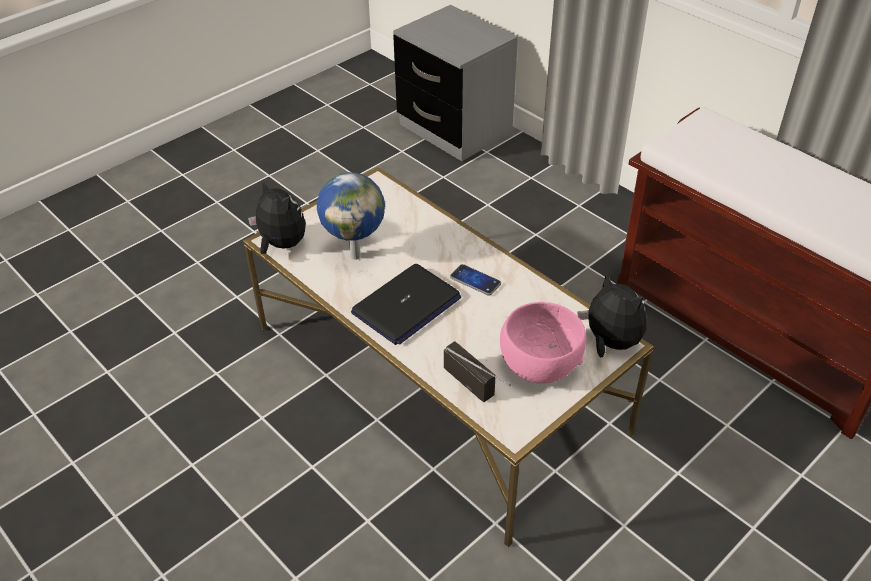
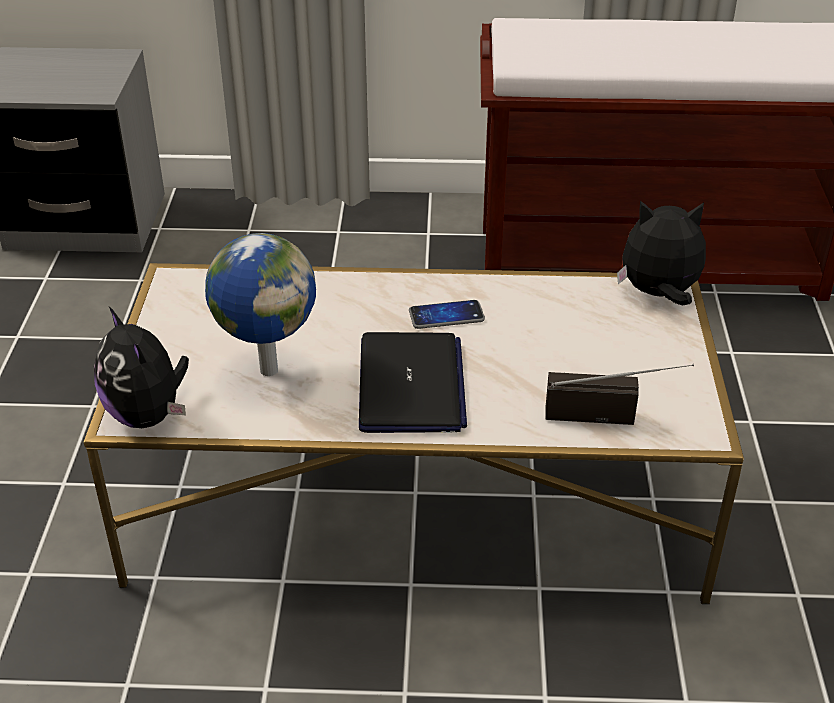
camera: 45 degrees left, 5 degrees down
plush toy [248,180,306,254] -> plush toy turned 120 degrees counterclockwise [94,307,189,428]
pink bowl [500,302,586,384] -> none

